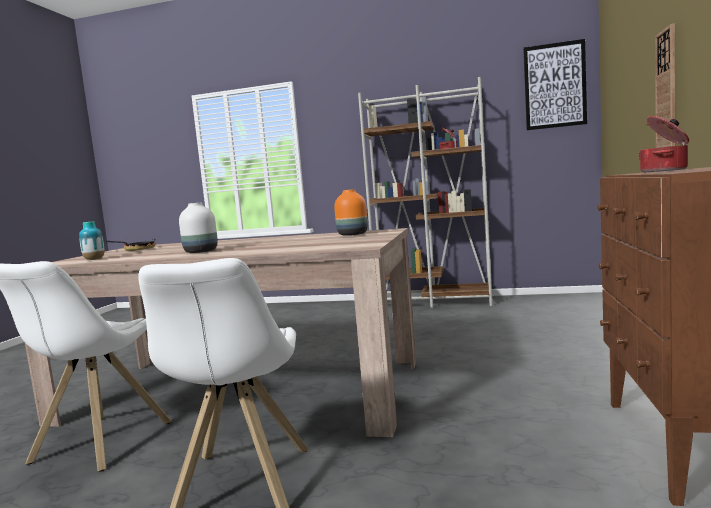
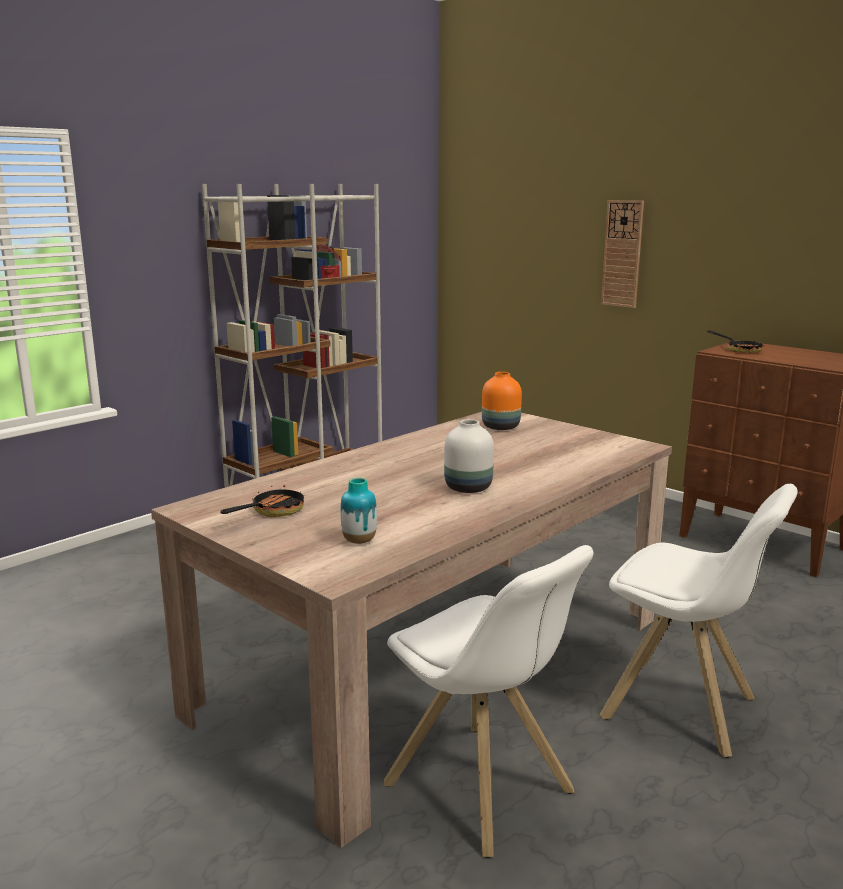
camera: 60 degrees left, 10 degrees up
picture [523,39,587,130] -> none
cooking pot [638,116,689,172] -> frying pan [707,331,764,353]

